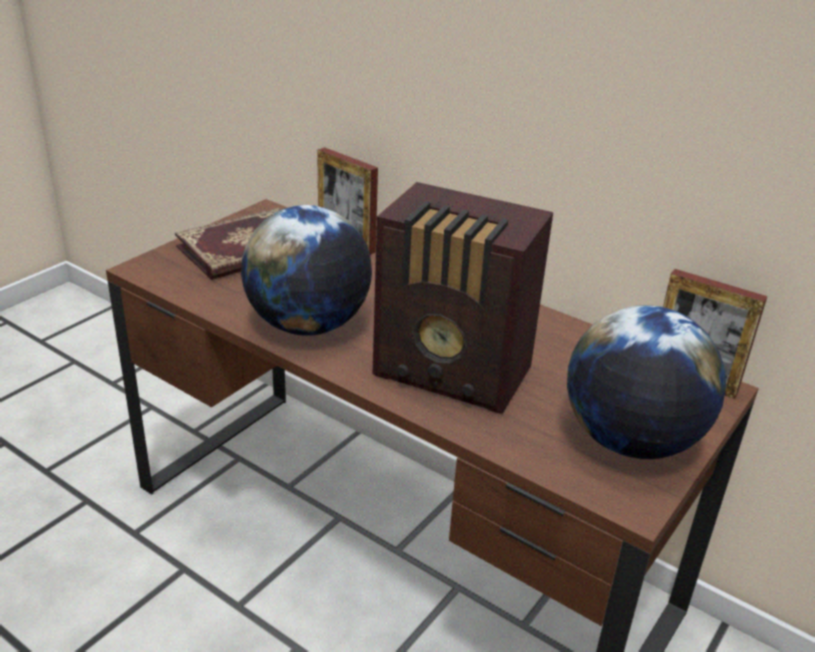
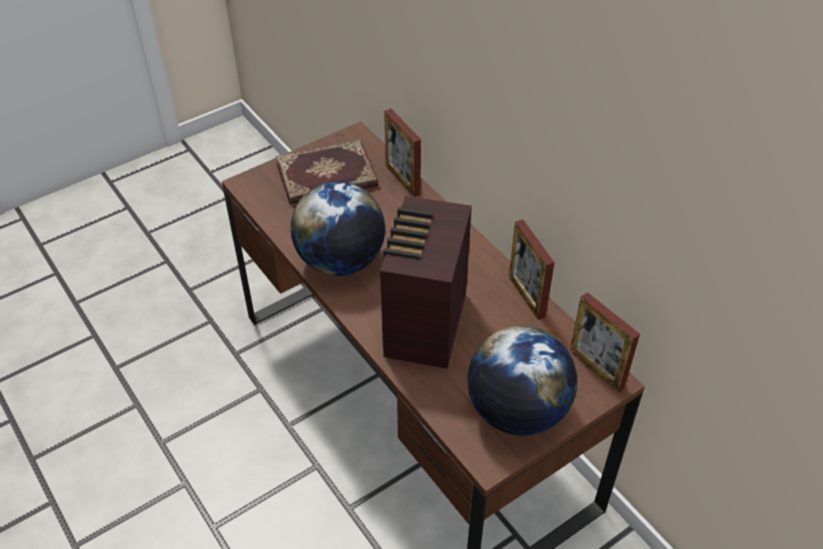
camera: 20 degrees right, 15 degrees up
radio [373,182,553,414] -> radio turned 60 degrees clockwise [380,195,472,369]
none -> picture frame [509,219,555,320]

